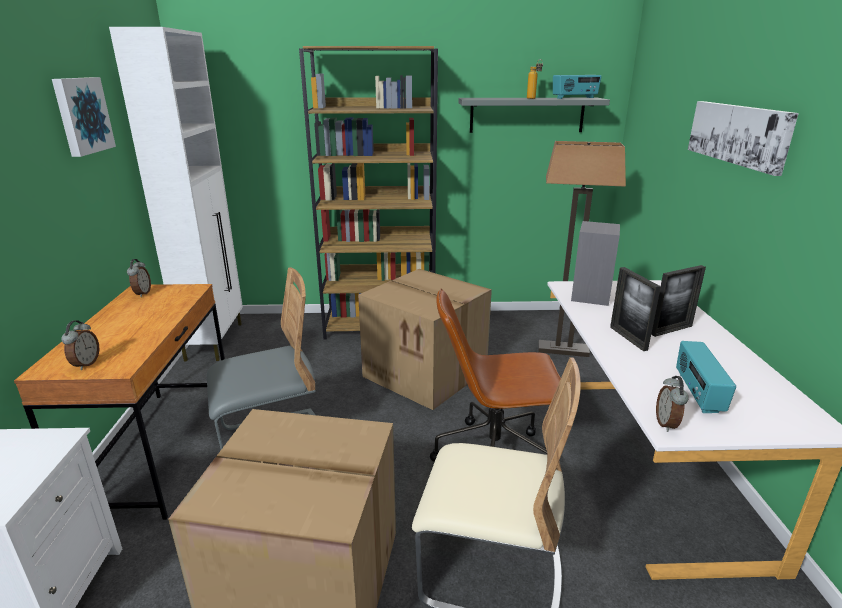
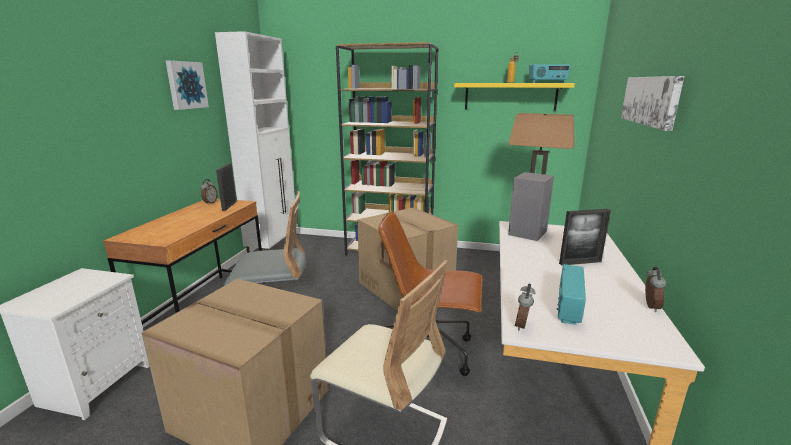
camera: 15 degrees right, 5 degrees down
alarm clock [61,320,99,370] -> alarm clock moved to [645,267,666,312]
grey shelf [458,98,610,133] -> yellow shelf [454,83,575,111]
picture frame [610,267,661,351] -> picture frame moved to [216,163,237,211]

